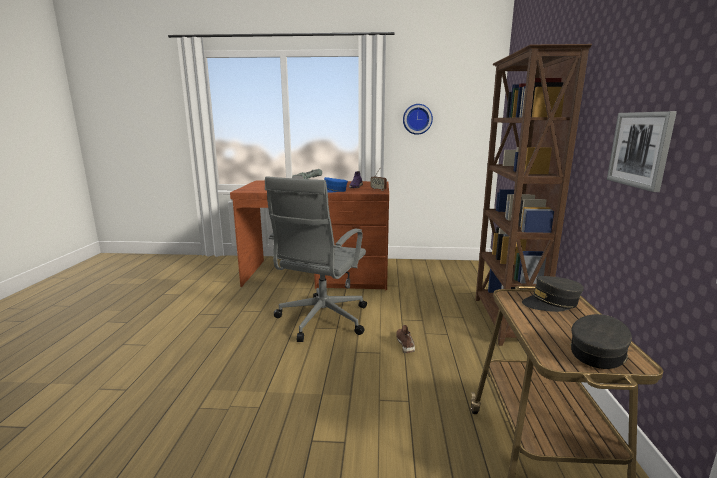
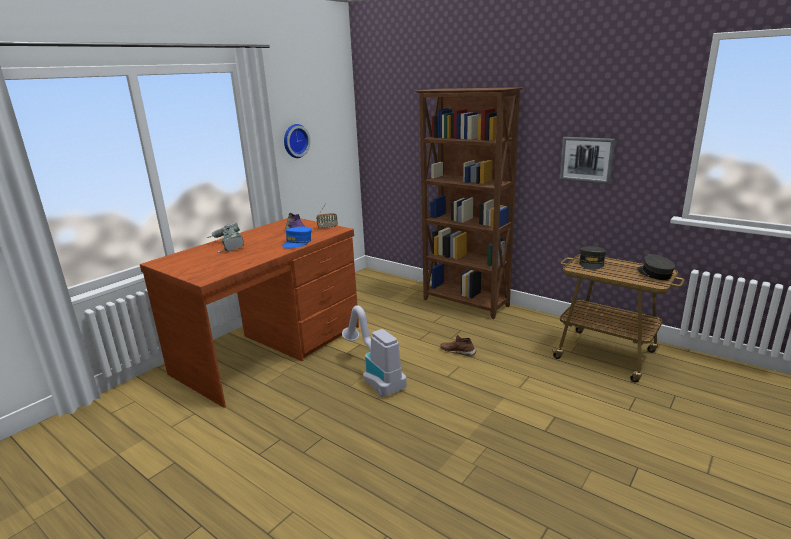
camera: 55 degrees left, 5 degrees up
grey office chair [265,176,367,342] -> vacuum cleaner [342,305,407,397]

